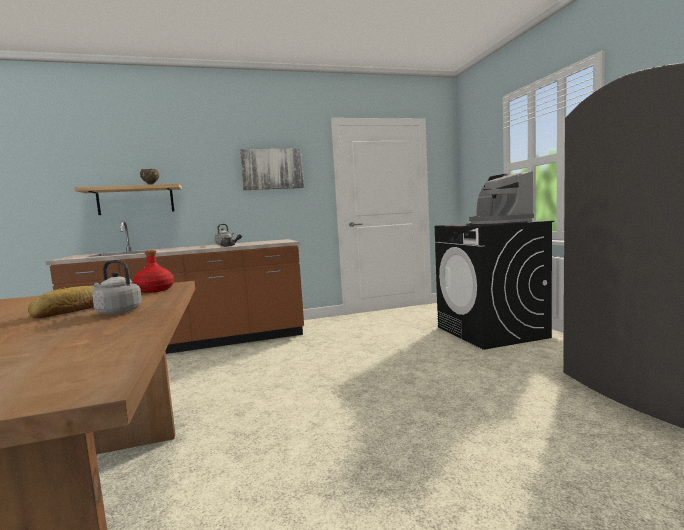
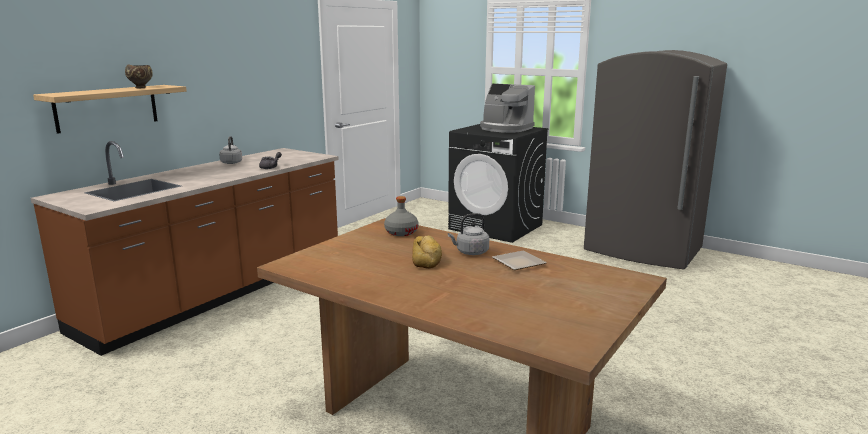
camera: 40 degrees left, 10 degrees up
red bottle [133,250,174,293] -> grey bottle [384,196,419,236]
picture [240,148,304,190] -> none
none -> plate [492,251,547,270]

